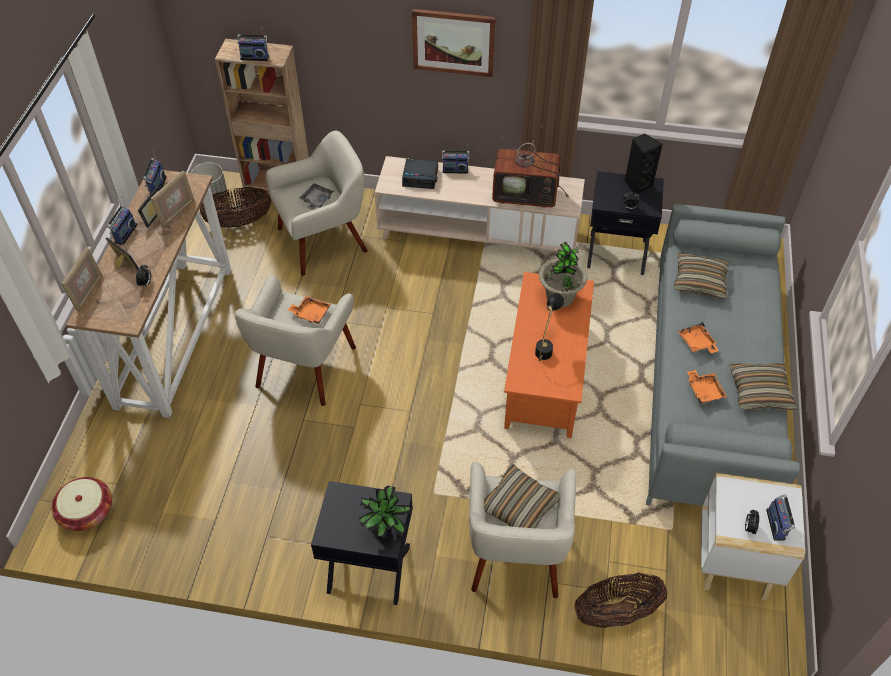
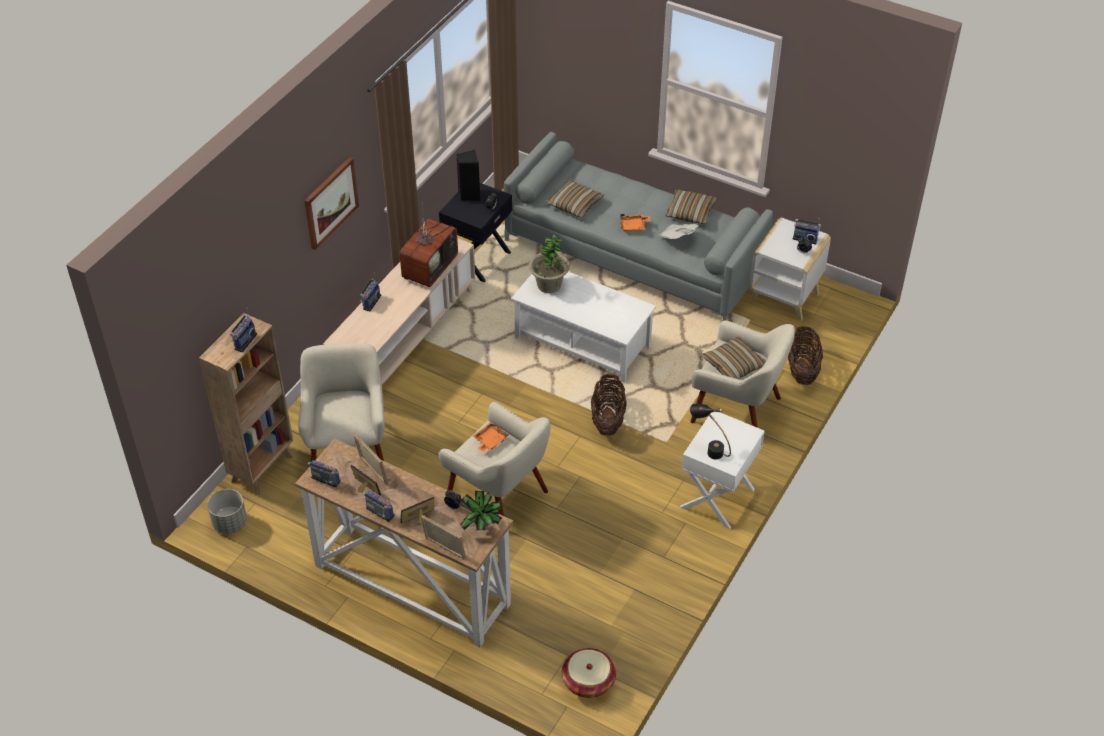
camera: 70 degrees left, 5 degrees down
basket [199,187,271,228] -> basket moved to [591,374,627,436]
grey tray [300,183,334,210] -> none
black nightstand [311,481,413,605] -> white nightstand [680,412,765,529]
potted plant [359,486,411,538] -> potted plant moved to [459,491,502,531]
alarm clock [402,159,438,189] -> none
orange coffee table [504,272,594,438] -> white coffee table [511,272,656,383]
black table lamp [535,293,564,361] -> black table lamp moved to [690,404,731,459]
orange tray [687,370,727,404] -> newspaper [659,224,699,239]

